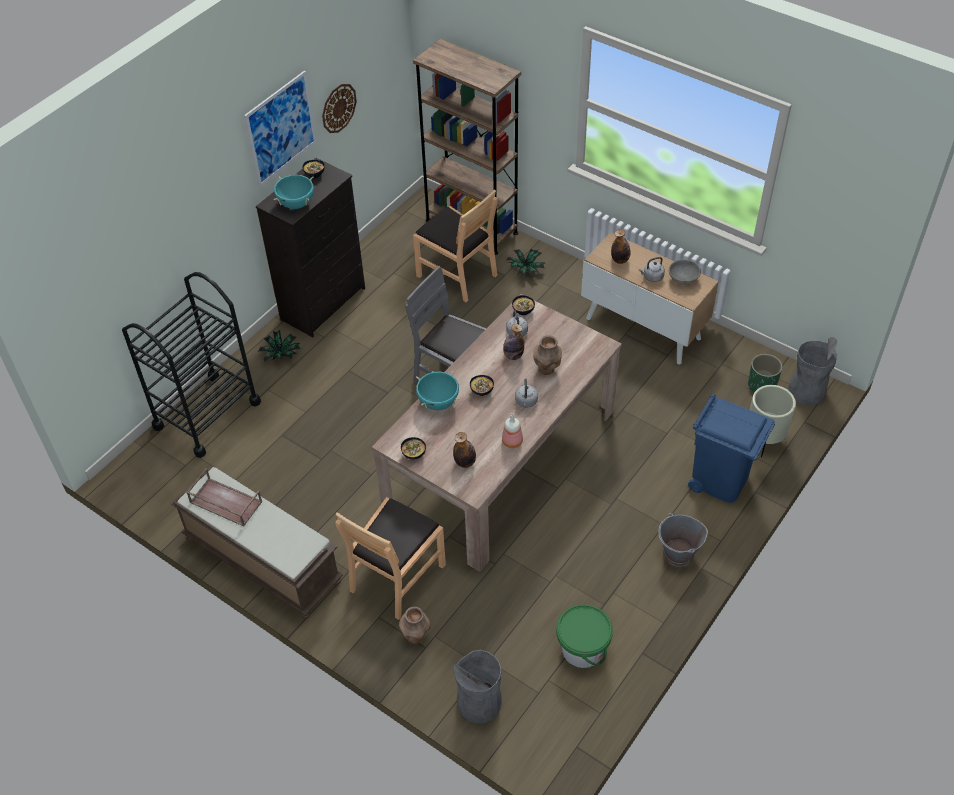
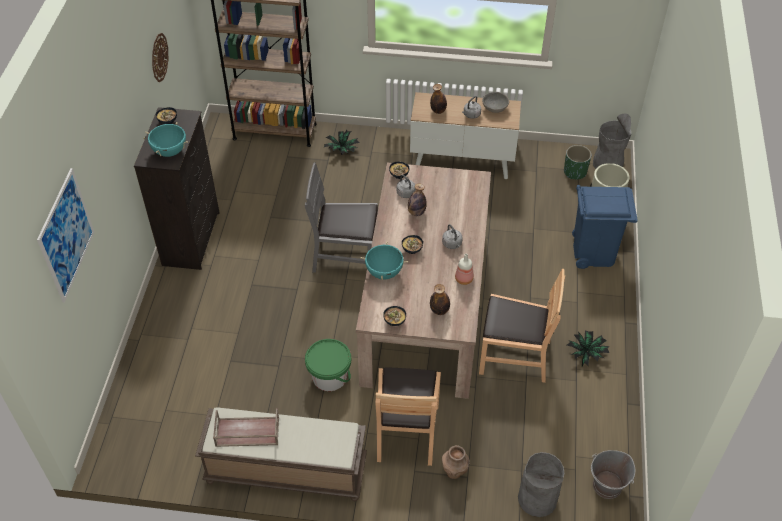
camera: 30 degrees left, 0 degrees up
black cart [122,272,261,458] -> none
picture [244,71,317,187] -> picture moved to [37,168,94,303]
potted plant [258,330,300,362] -> potted plant moved to [567,330,610,366]
brown chair [413,190,498,302] -> brown chair moved to [479,269,565,383]
brown vase [533,335,562,375] -> none
green bucket [556,604,613,668] -> green bucket moved to [305,339,351,391]
grey bucket [658,512,708,567] -> grey bucket moved to [591,450,635,499]

